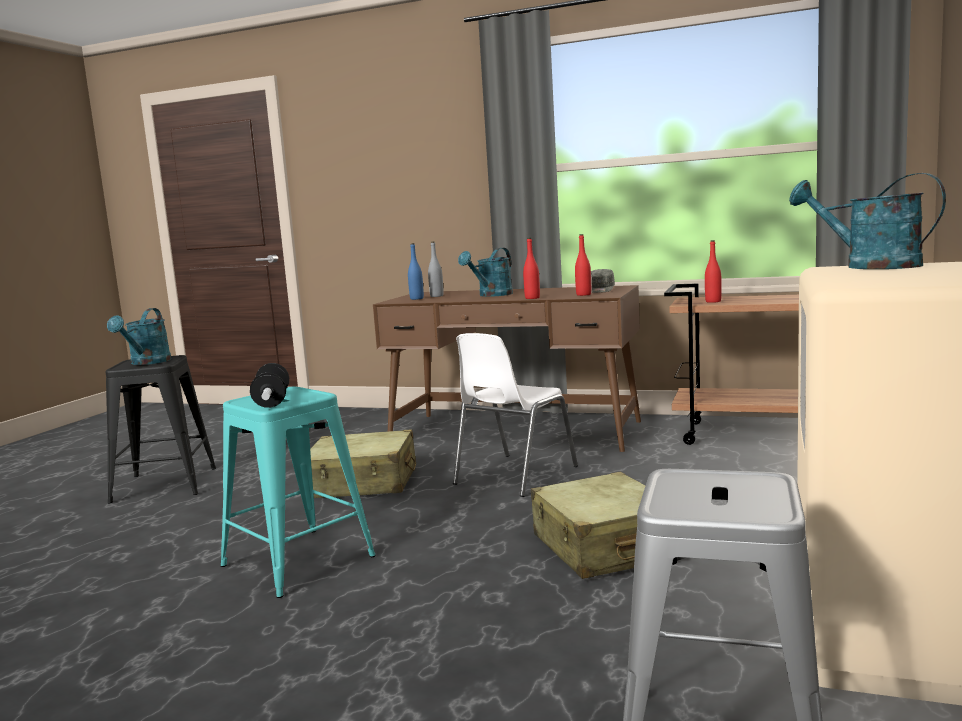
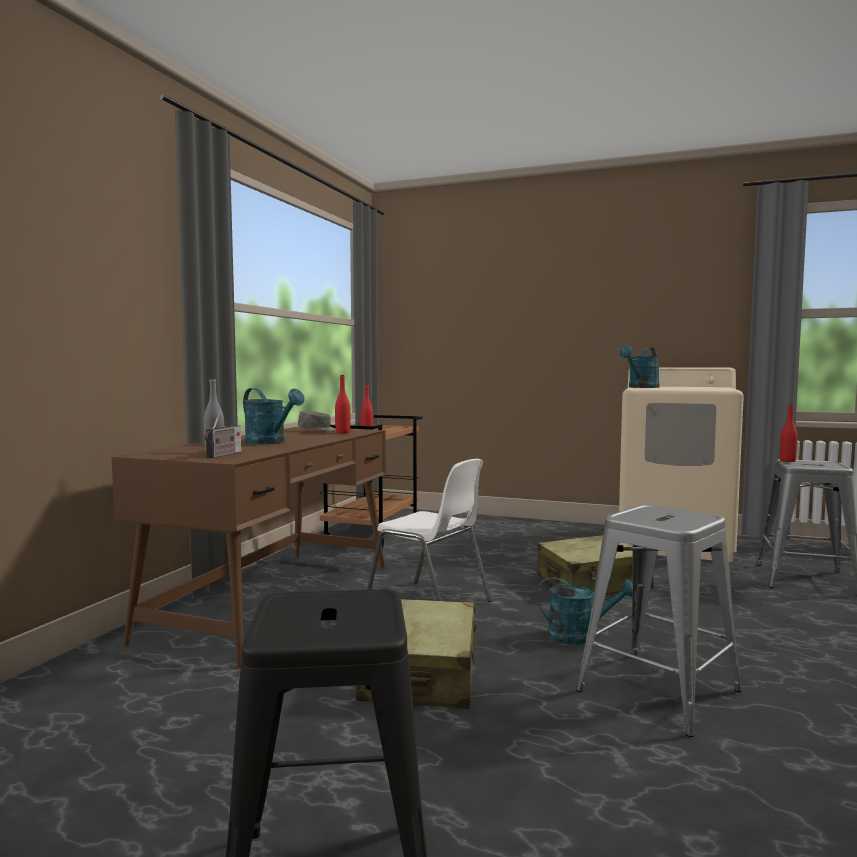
camera: 90 degrees left, 5 degrees down
turquoise watering can [107,308,172,365] -> turquoise watering can moved to [537,577,632,645]
turquoise stool [220,387,376,598] -> grey stool [576,505,742,737]
dumbbell [250,363,289,408] -> none
blue bottle [408,243,424,300] -> radio [205,413,241,458]
red bottle [523,238,540,299] -> red bottle moved to [780,404,798,462]

